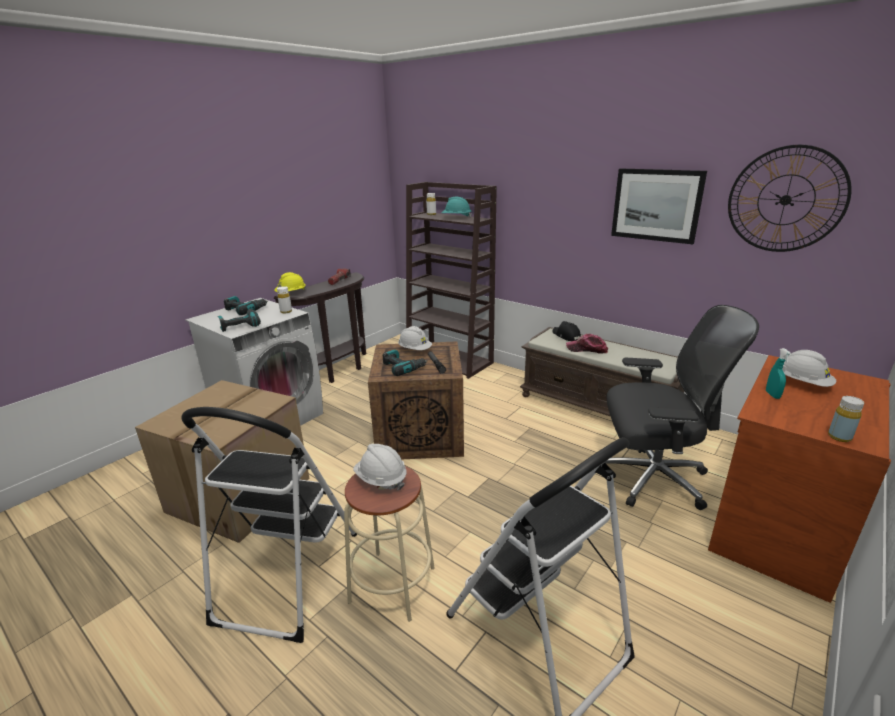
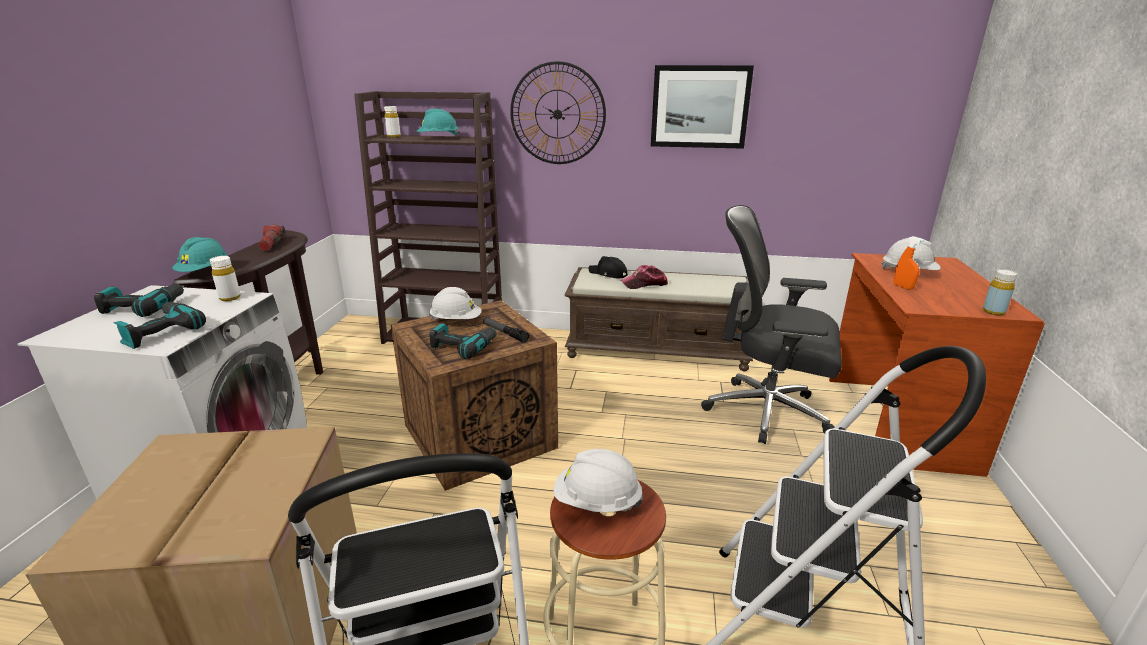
camera: 30 degrees left, 0 degrees up
yellow hard hat [274,272,306,292] -> turquoise hard hat [172,237,228,272]
office chair [603,305,759,510] -> office chair turned 135 degrees counterclockwise [701,205,842,444]
wall clock [728,145,852,252] -> wall clock moved to [510,61,606,164]
turquoise spray bottle [766,348,791,399] -> orange spray bottle [894,236,925,290]

